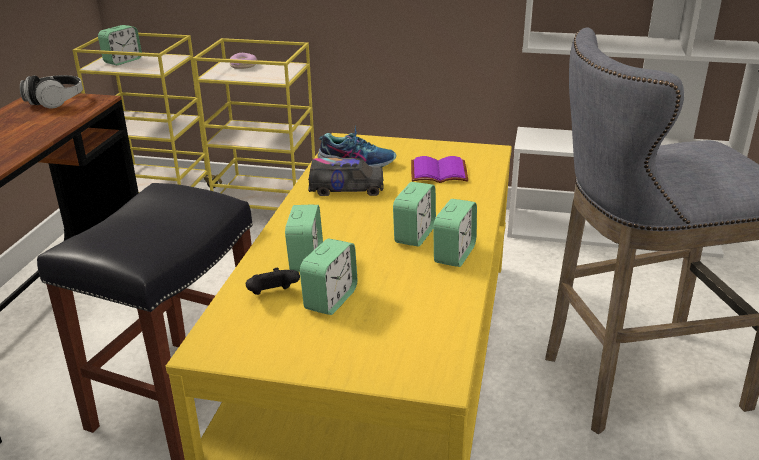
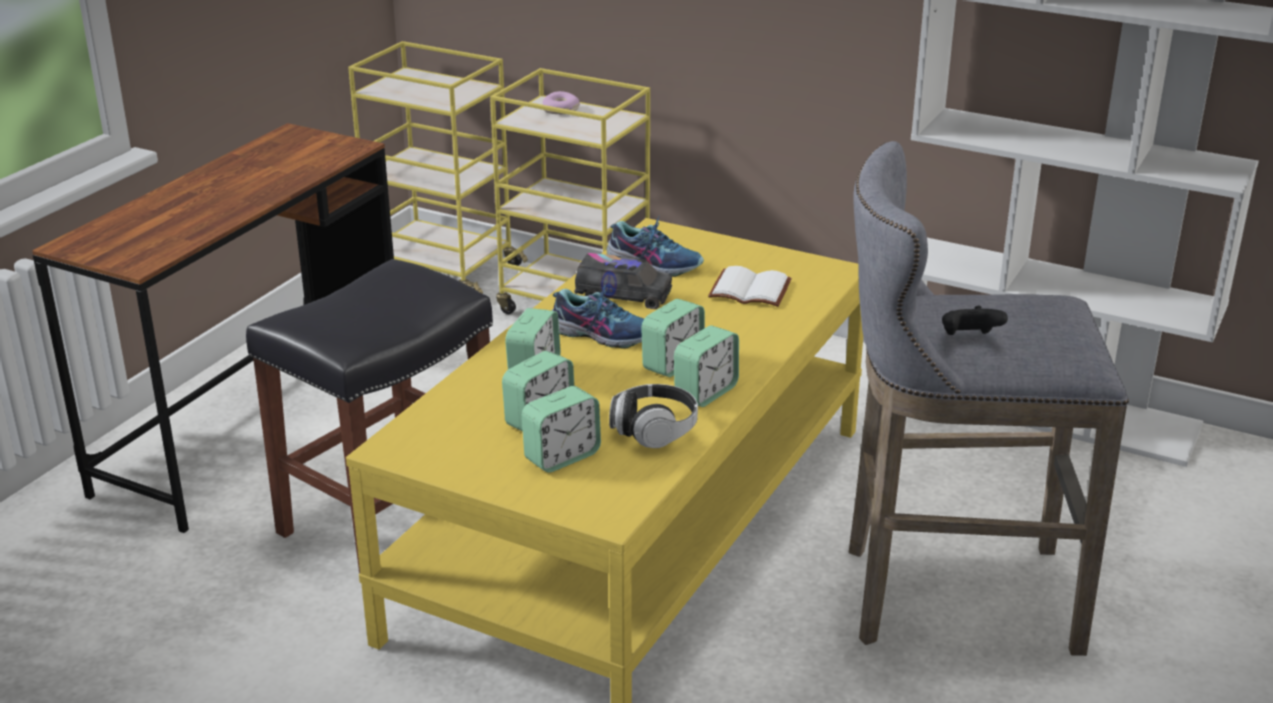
camera: 15 degrees right, 0 degrees up
headphones [20,75,83,108] -> headphones moved to [609,384,698,448]
alarm clock [98,25,142,65] -> alarm clock moved to [522,386,601,473]
black game controller [246,268,300,295] -> black game controller moved to [942,306,1008,335]
purple book [411,156,468,183] -> white book [708,266,792,307]
none -> shoe [552,281,644,349]

